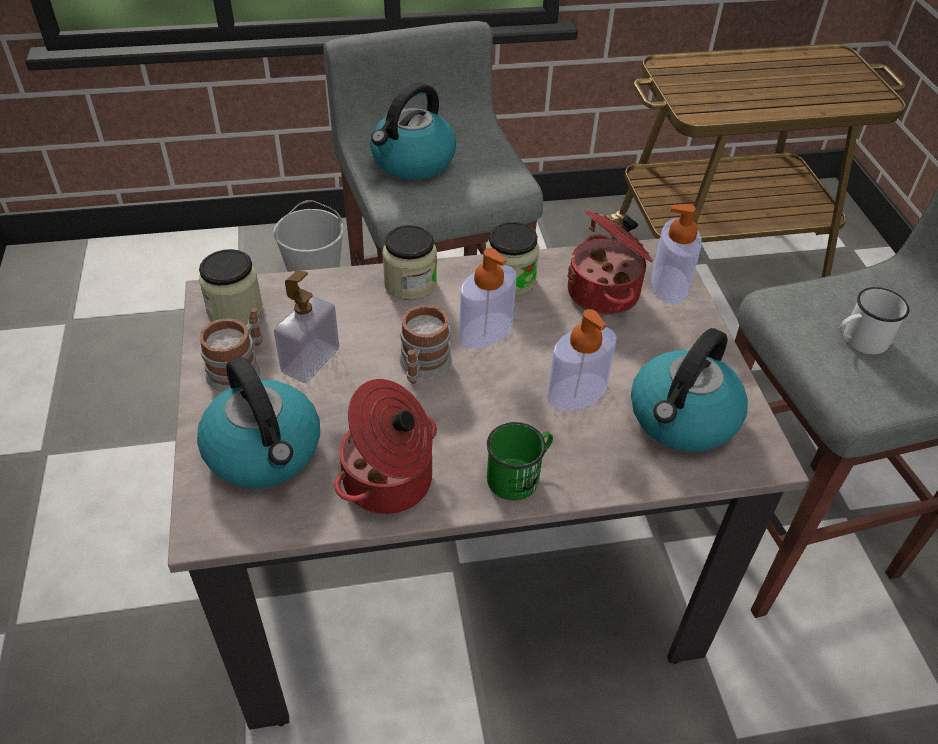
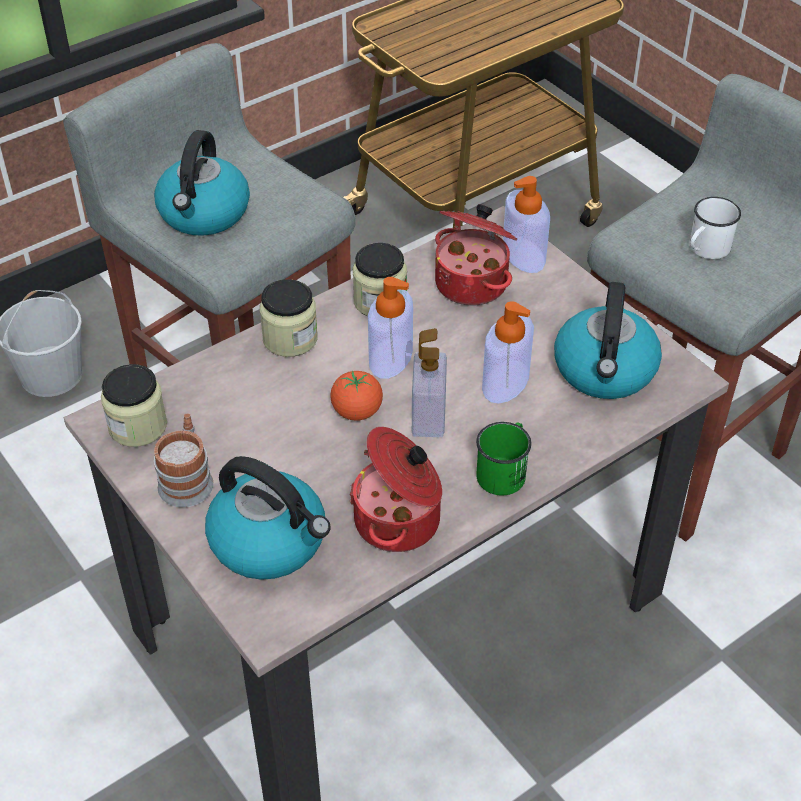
camera: 25 degrees left, 0 degrees up
soap dispenser [274,271,339,383] -> soap dispenser moved to [412,328,447,437]
mug [400,305,452,384] -> tomato [330,370,383,421]

